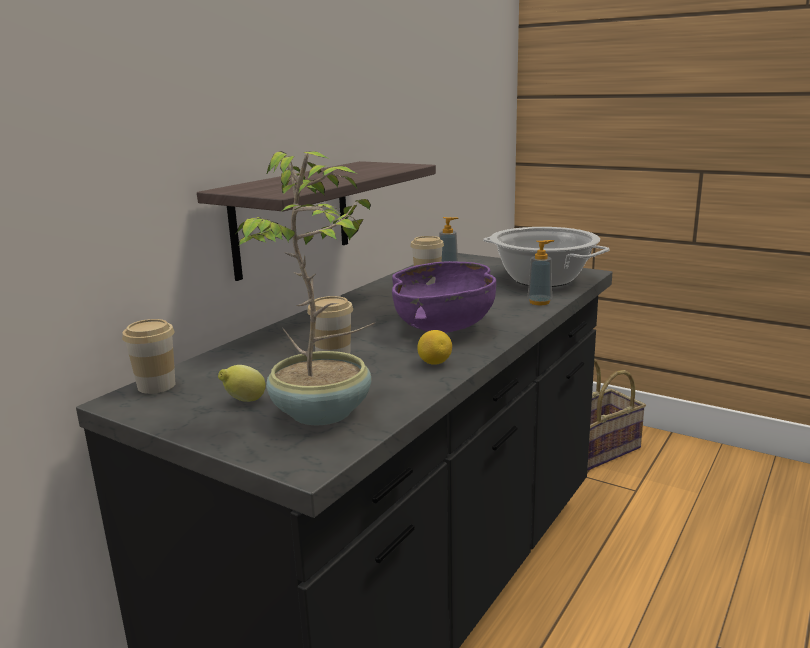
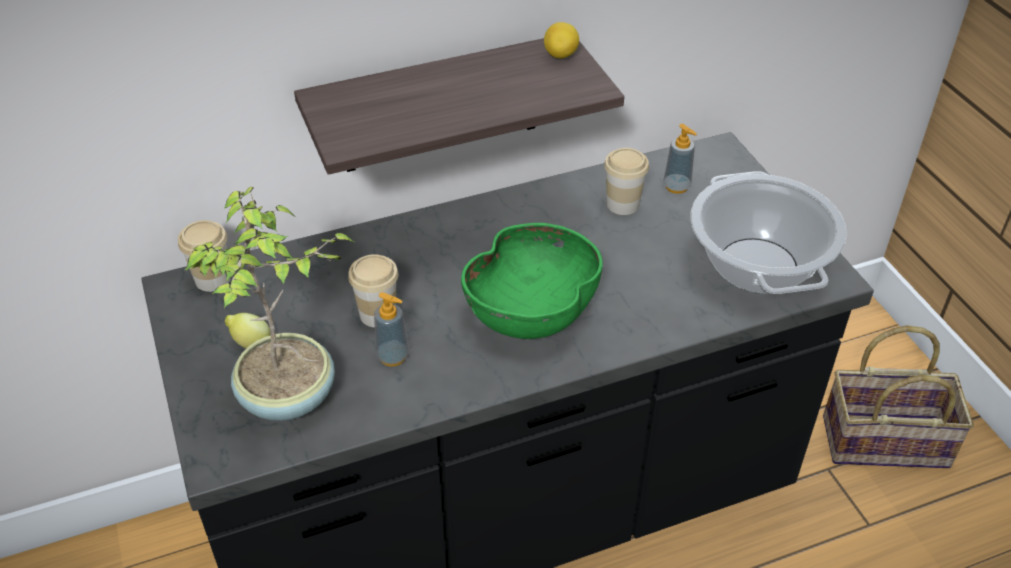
camera: 35 degrees right, 25 degrees up
purple bowl [392,261,496,333] -> green bowl [461,223,603,339]
lemon [417,330,452,365] -> lemon moved to [544,22,579,59]
soap dispenser [528,240,554,305] -> soap dispenser moved to [374,292,409,366]

